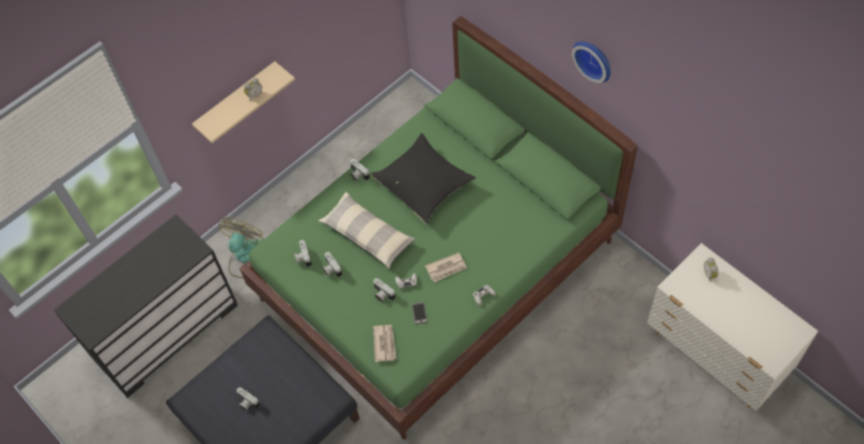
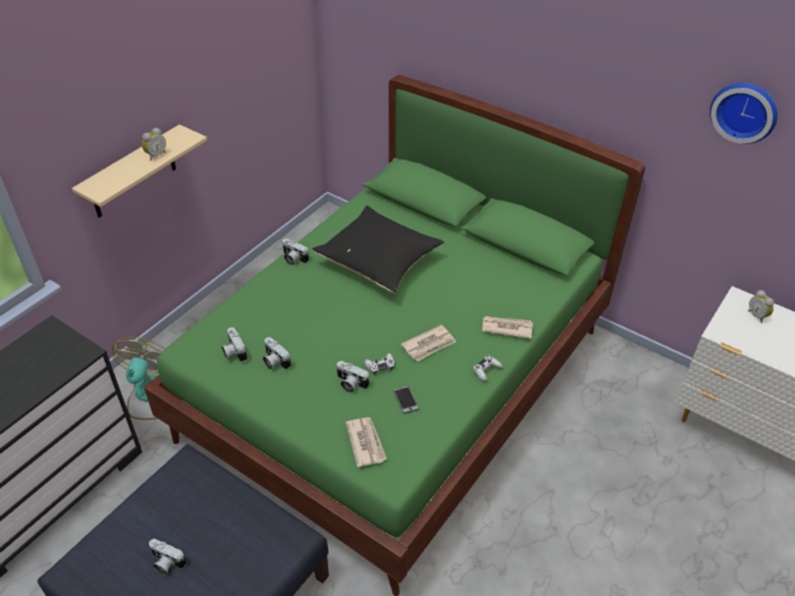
camera: 15 degrees left, 15 degrees down
pillow [319,192,415,268] -> none
wall clock [572,41,611,83] -> wall clock moved to [710,83,778,144]
none -> newspaper [482,316,533,339]

